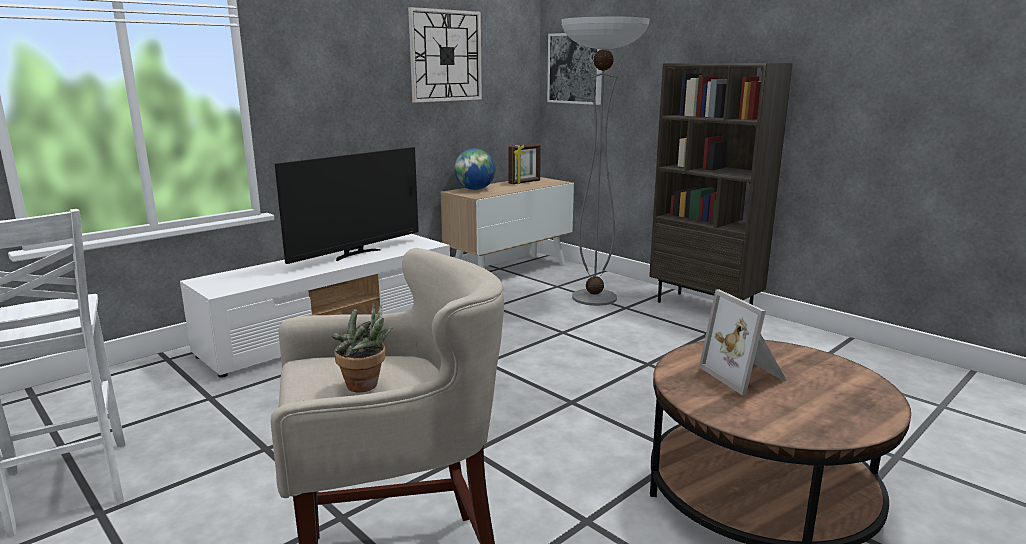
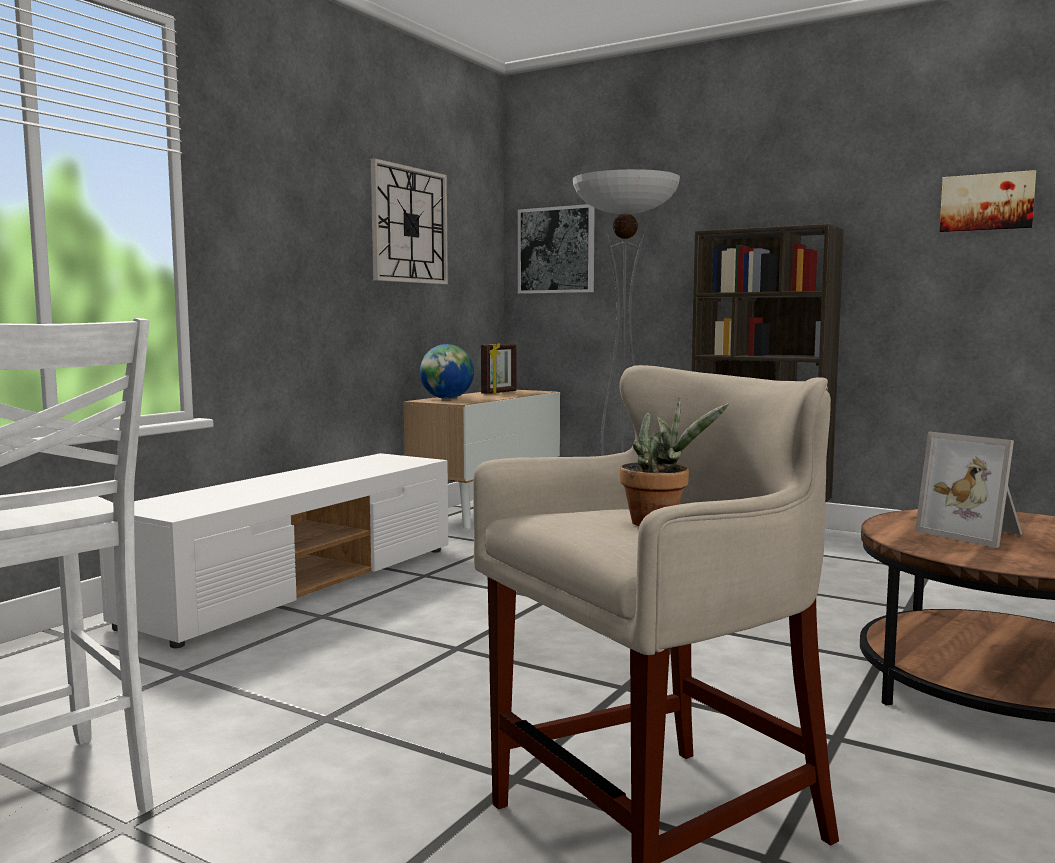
camera: 15 degrees left, 10 degrees down
television [275,147,419,264] -> none
none -> picture [940,170,1036,232]

